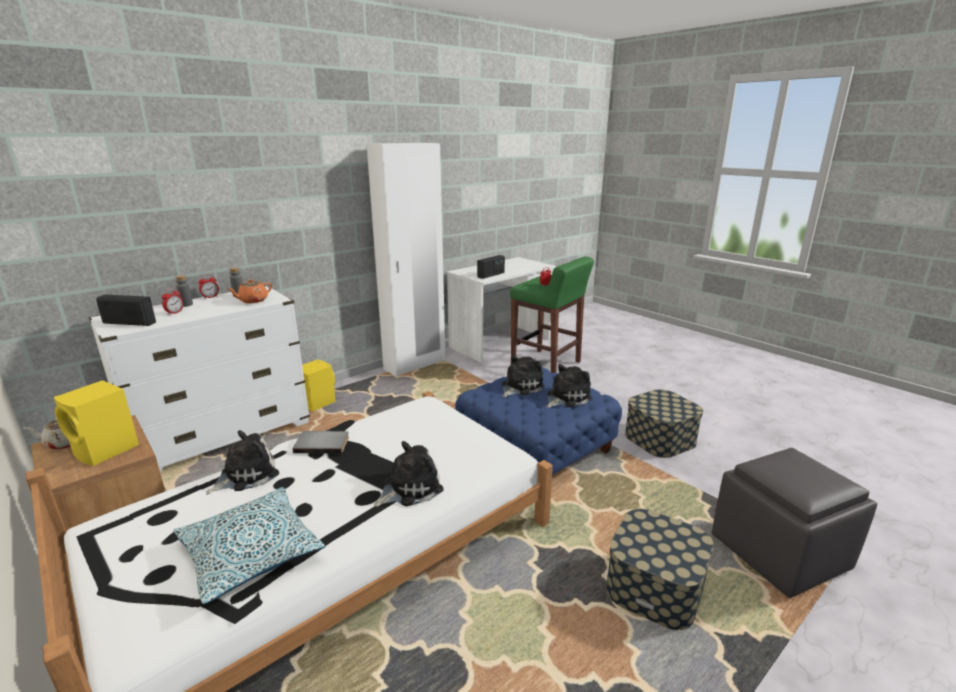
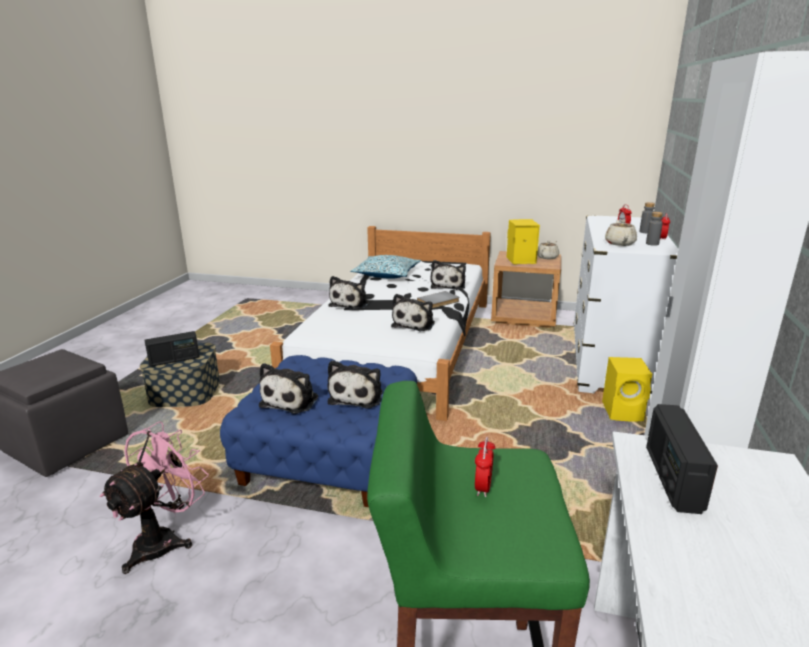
camera: 145 degrees right, 0 degrees up
radio [96,295,156,326] -> radio moved to [144,331,200,367]
orange teapot [228,279,272,303] -> beige teapot [605,220,637,246]
storage box [625,389,703,458] -> pink fan [100,421,209,574]
none -> plush toy [391,294,435,331]

